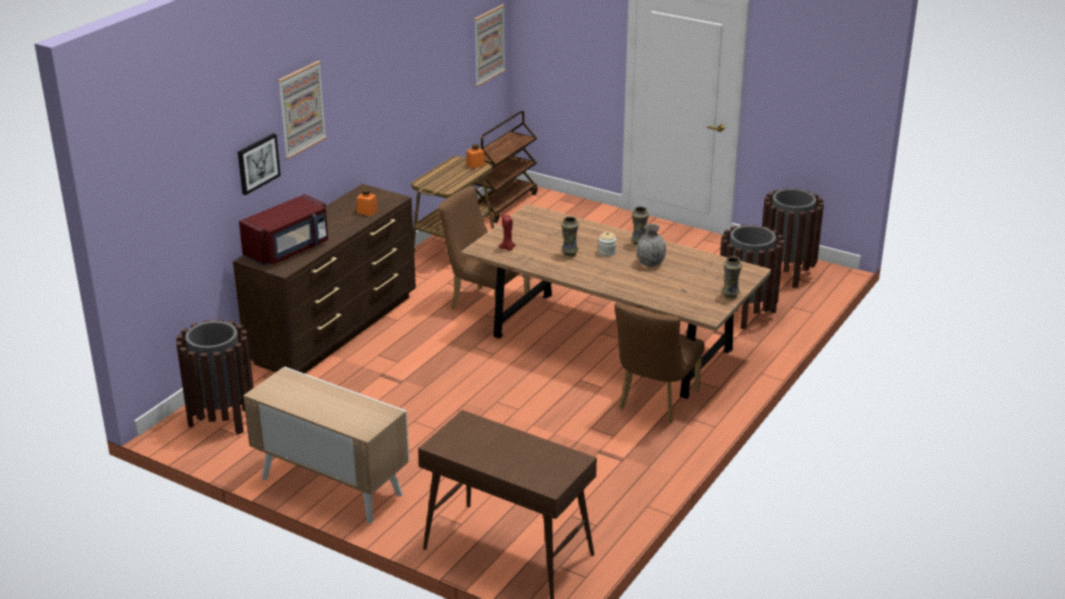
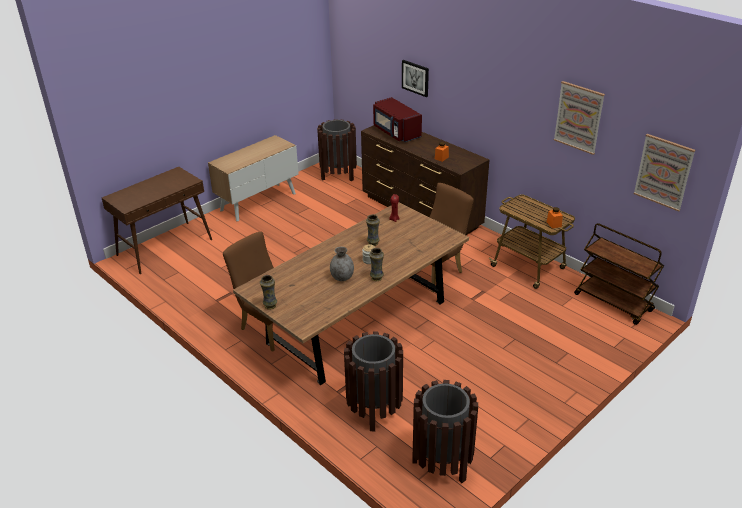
camera: 105 degrees right, 5 degrees up
picture [278,61,327,159] -> picture moved to [554,81,605,155]

